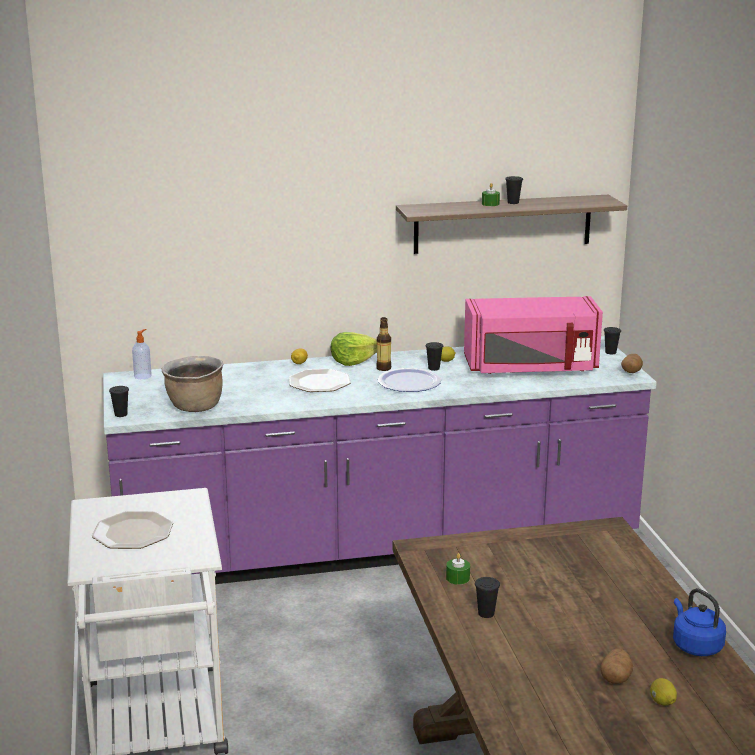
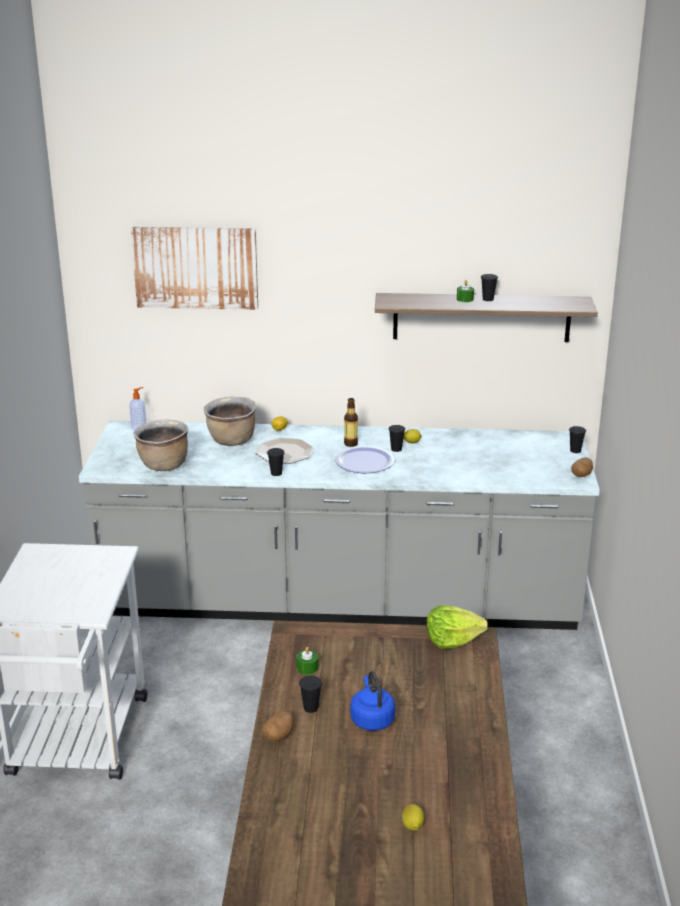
camera: 15 degrees right, 5 degrees up
plate [92,511,173,549] -> none
purple counter [103,336,657,584] -> grey counter [79,420,600,630]
black cup [109,386,129,417] -> black cup moved to [267,448,285,476]
lettuce [331,332,377,366] -> lettuce moved to [426,605,488,649]
pink microwave [464,296,603,374] -> none
potato [600,648,633,684] -> potato moved to [262,711,293,741]
blue kettle [673,588,726,656] -> blue kettle moved to [351,671,395,731]
none -> picture [131,227,258,310]
none -> brown cooking pot [204,396,256,446]

